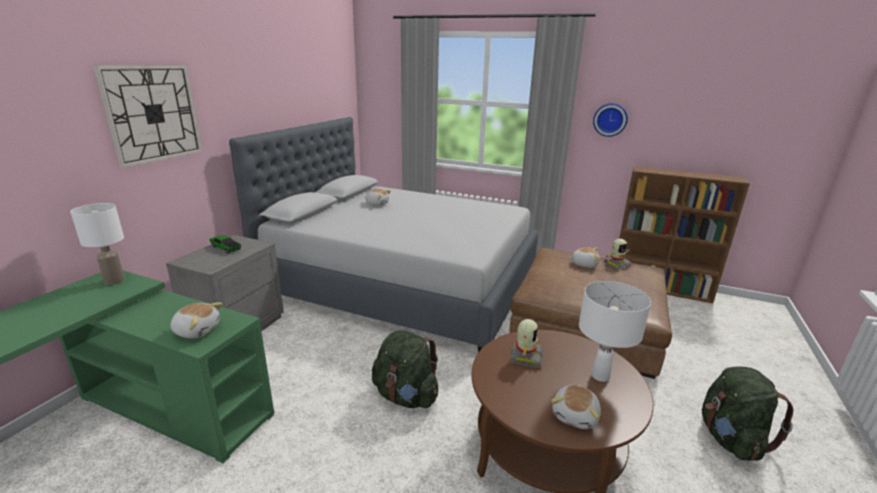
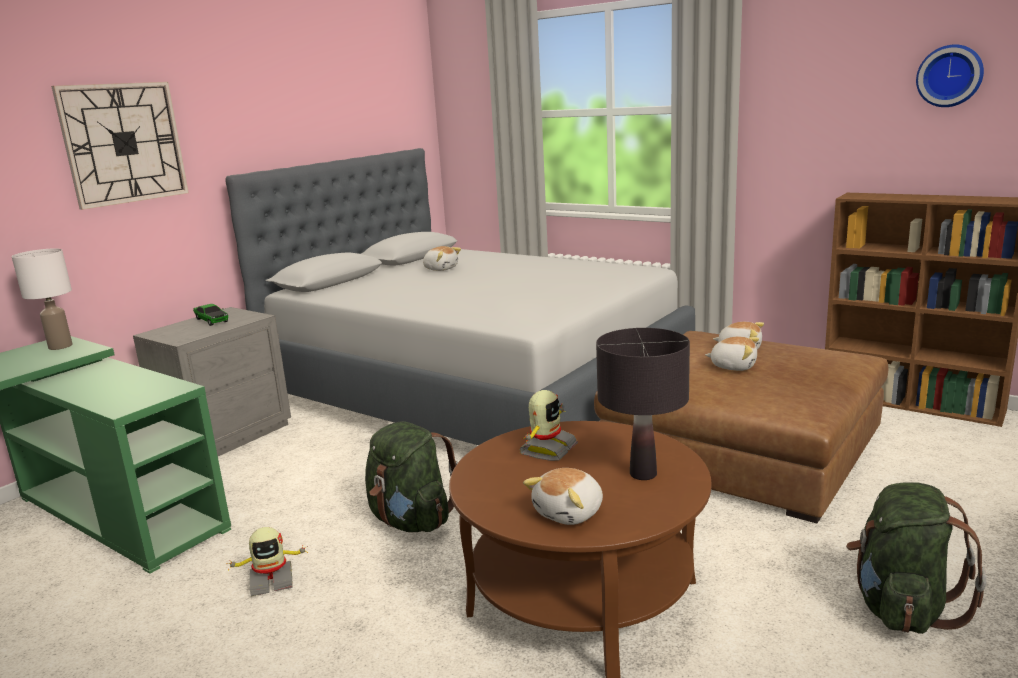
camera: 15 degrees right, 5 degrees down
plush toy [170,302,223,338] -> plush toy moved to [705,337,759,371]
white table lamp [579,281,651,382] -> black table lamp [596,328,690,480]
wall clock [593,103,628,137] -> wall clock moved to [916,44,984,107]
toy robot [604,239,632,270] -> toy robot moved to [226,527,308,596]

